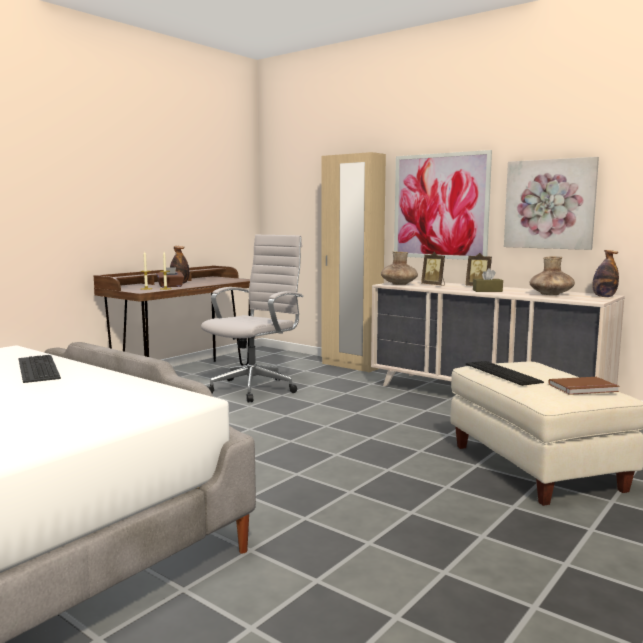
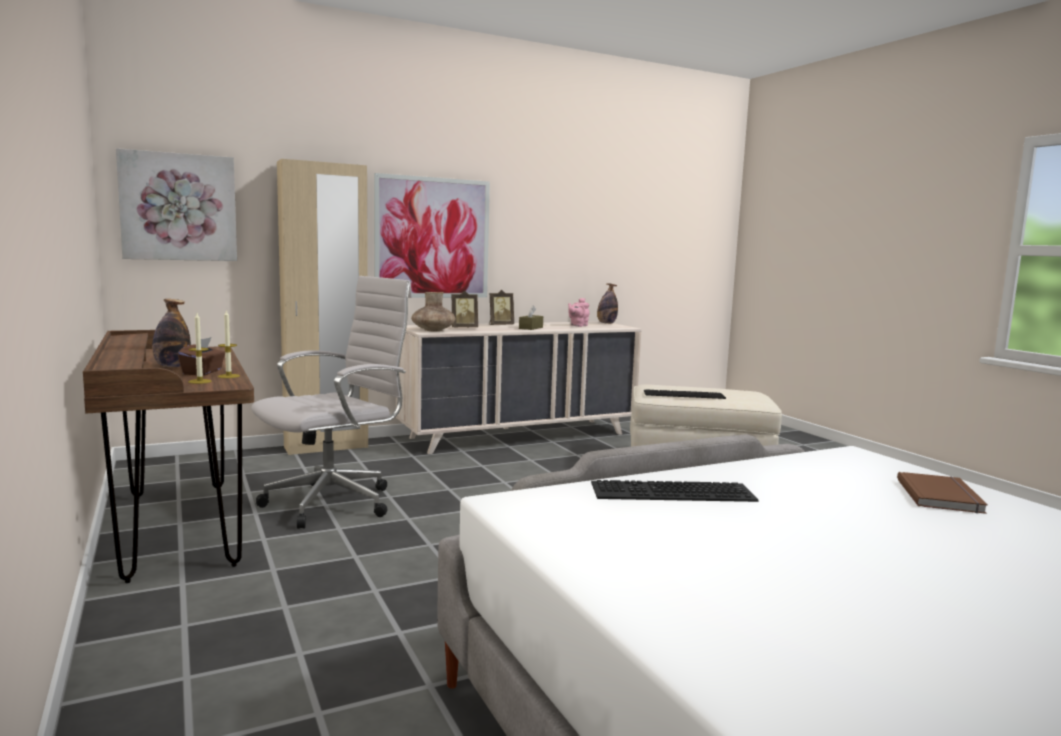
camera: 65 degrees left, 0 degrees up
white office chair [201,235,303,403] -> white office chair turned 75 degrees clockwise [251,276,412,529]
picture [504,157,599,250] -> picture moved to [116,148,237,261]
brown vase [529,256,575,295] -> pink teapot [568,298,590,327]
brown book [548,377,620,395] -> brown book moved to [897,472,988,514]

